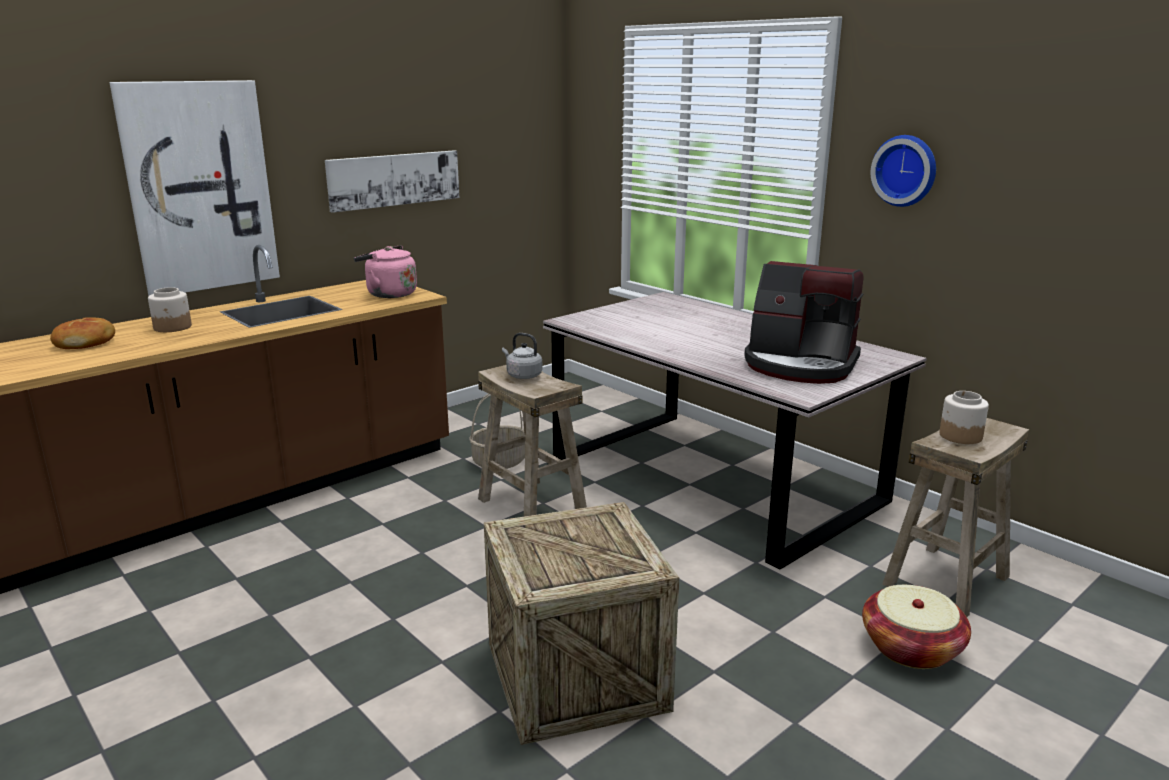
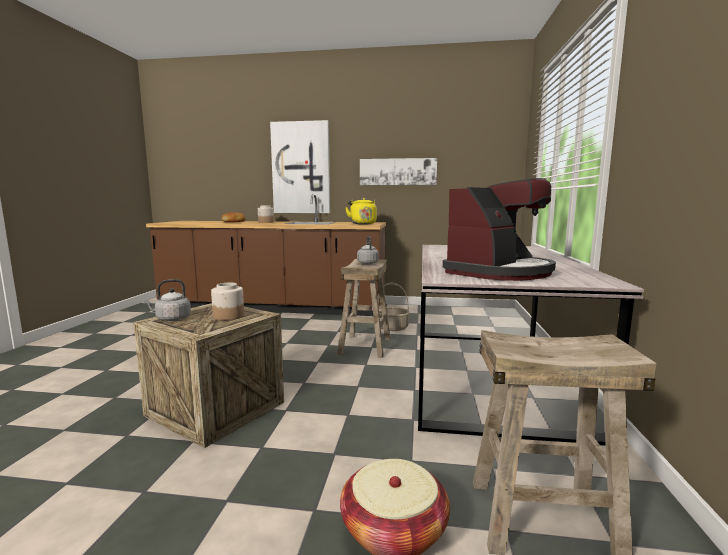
camera: 50 degrees right, 10 degrees down
pink kettle [354,245,417,298] -> yellow kettle [345,198,377,224]
coffee machine [744,261,864,384] -> coffee machine turned 120 degrees counterclockwise [443,178,556,281]
wall clock [871,135,936,207] -> none
jar [939,391,989,444] -> jar moved to [211,283,244,320]
none -> grey kettle [144,279,191,321]

